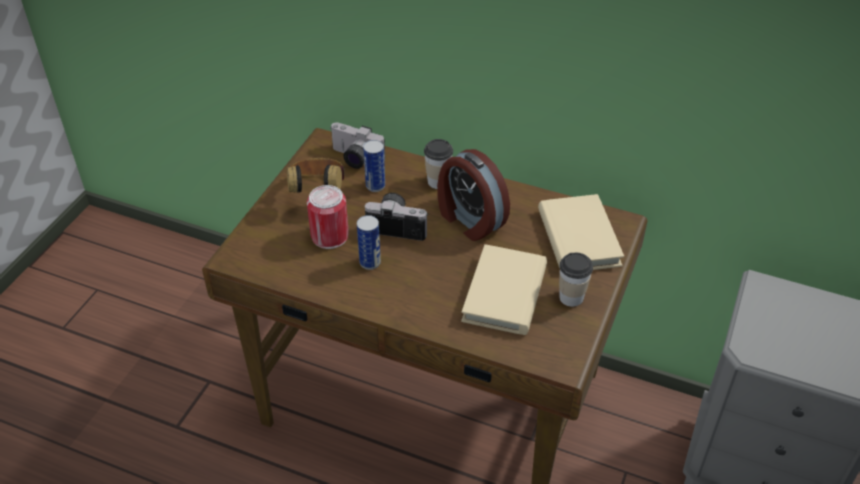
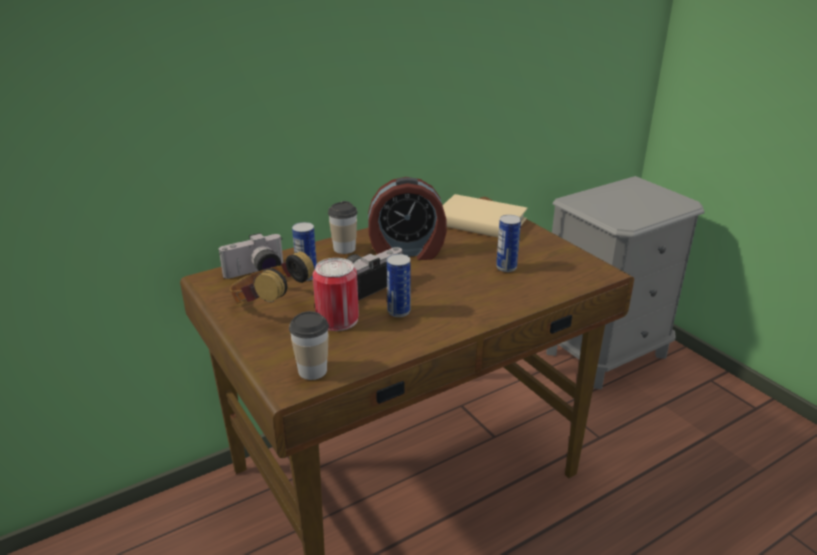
camera: 55 degrees left, 15 degrees down
beige book [461,244,547,335] -> can [496,215,521,272]
cup [559,253,593,307] -> cup moved to [289,311,329,380]

